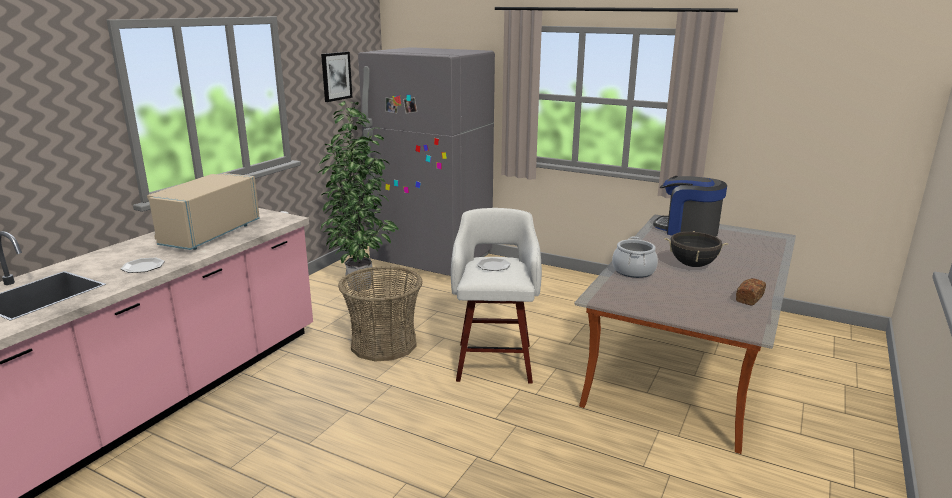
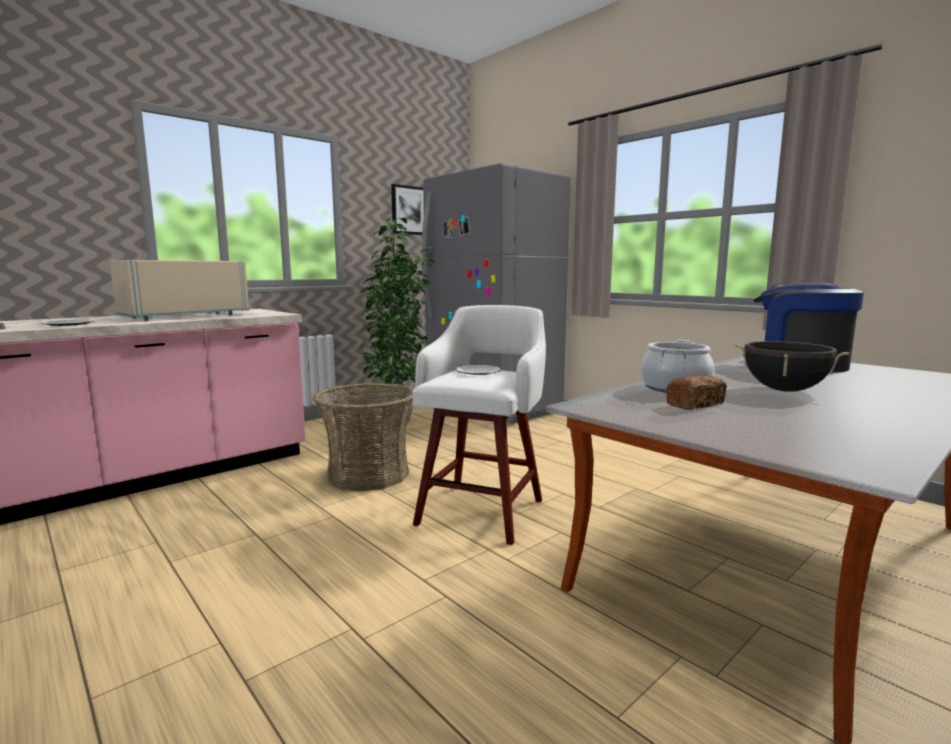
camera: 20 degrees right, 10 degrees down
bread [736,278,766,305] -> bread moved to [666,375,727,410]

